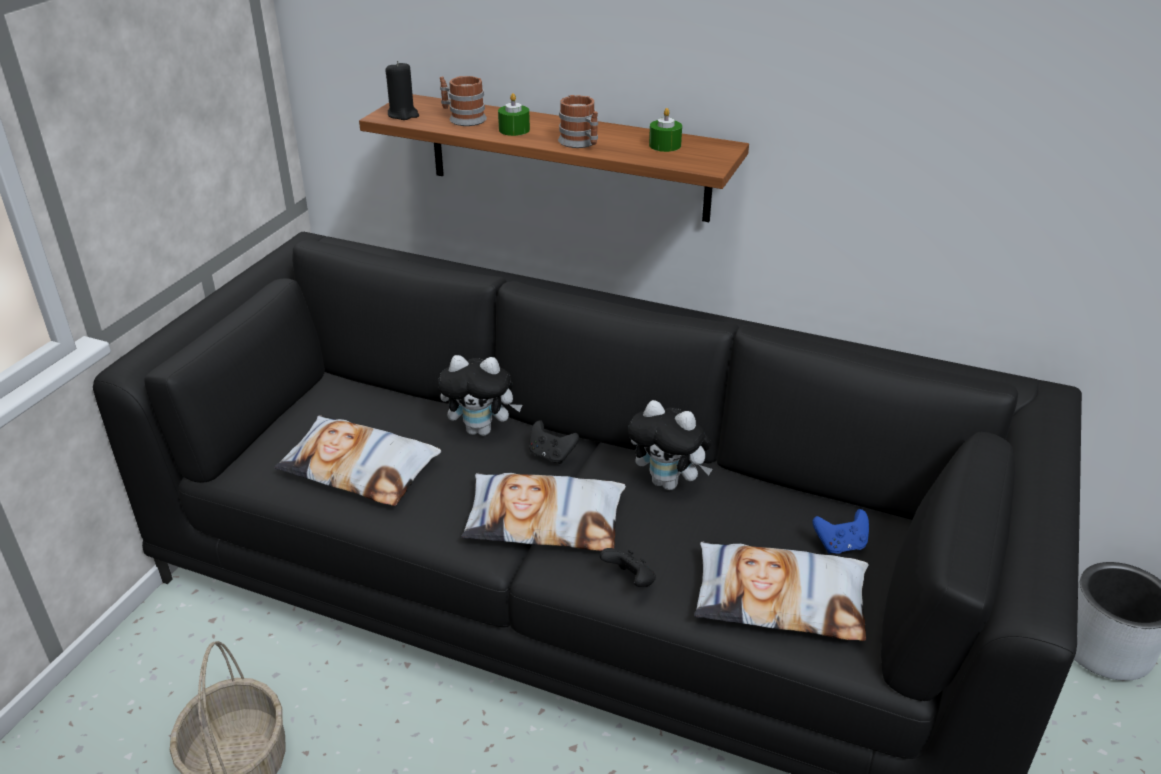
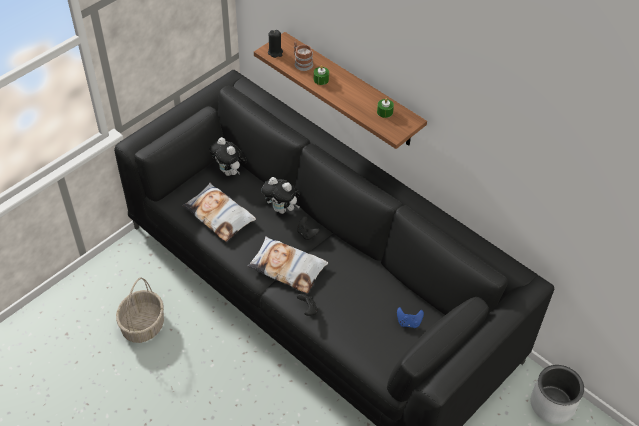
camera: 20 degrees right, 15 degrees up
mug [558,95,598,148] -> none
plush toy [628,400,713,490] -> plush toy moved to [209,137,247,176]
pillow [694,541,869,641] -> none

